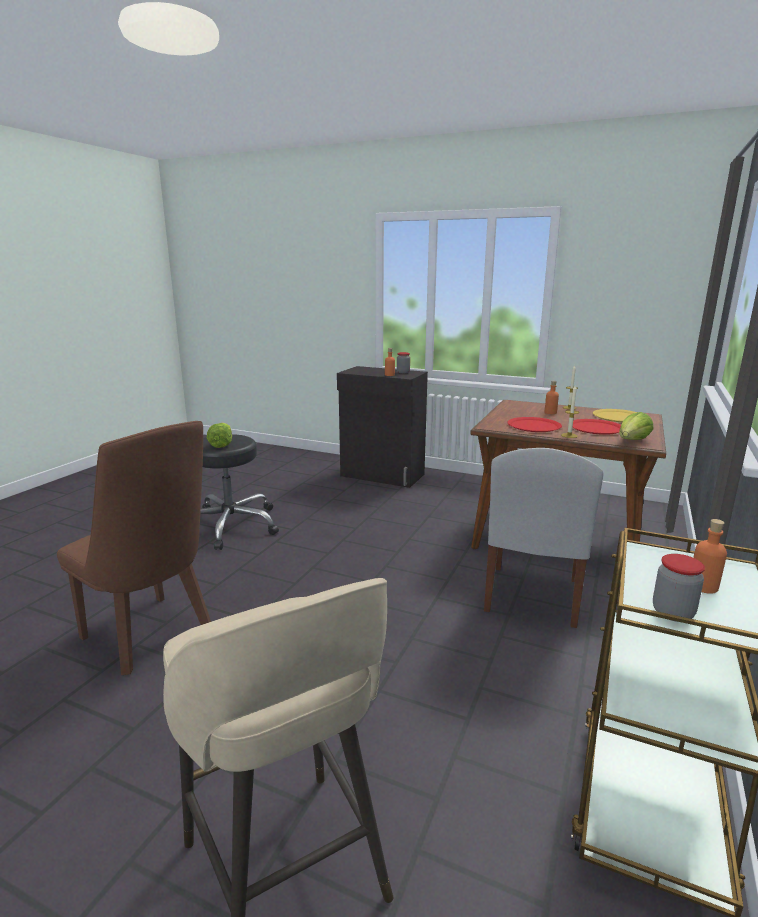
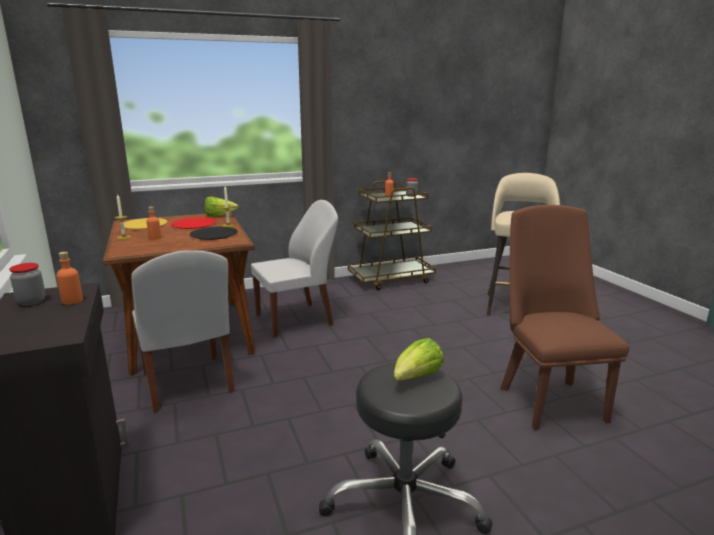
camera: 135 degrees left, 0 degrees up
red plate [507,417,562,432] -> black plate [190,227,238,240]
none -> white chair [131,250,234,412]

